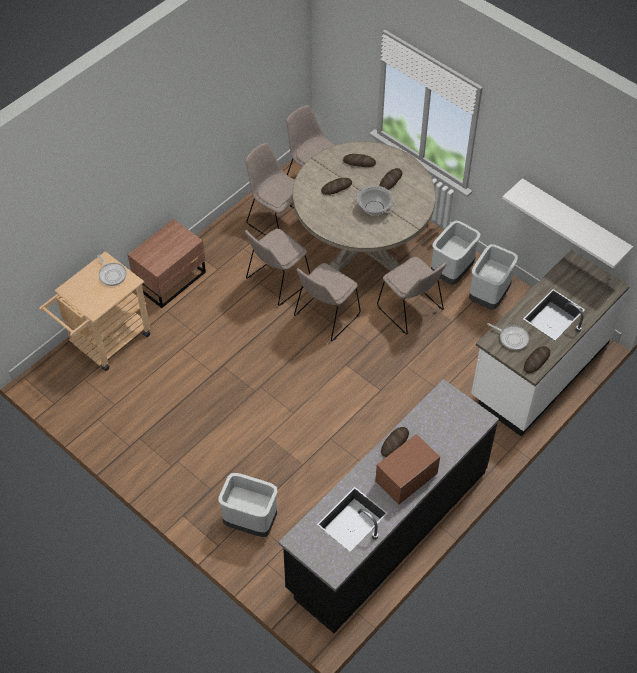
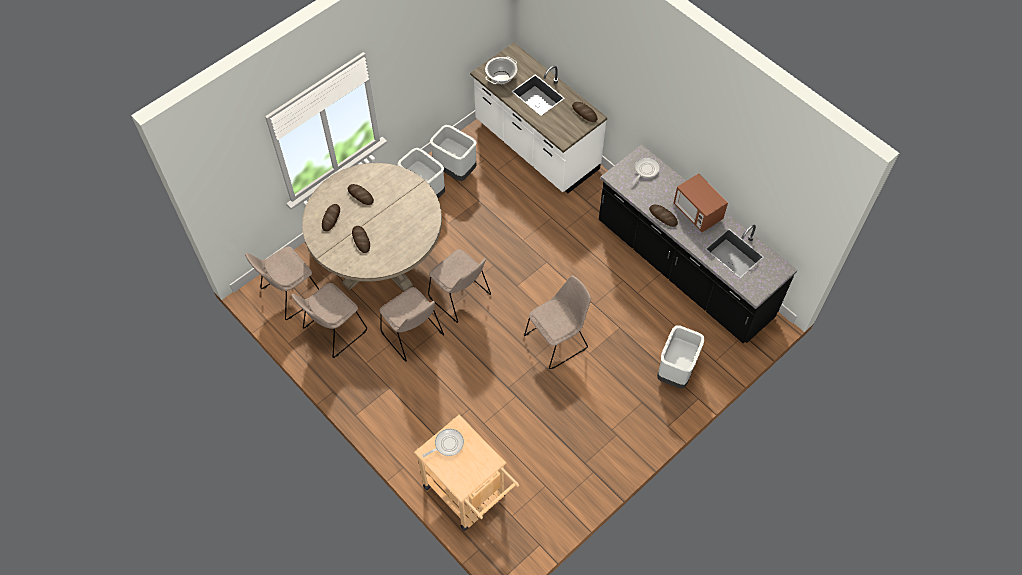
camera: 85 degrees left, 5 degrees up
brown nightstand [128,219,206,308] -> none
cooking pot [354,186,396,216] -> cooking pot moved to [485,57,517,84]
beige chair [377,257,447,334] -> beige chair moved to [524,275,591,369]
frying pan [487,323,529,350] -> frying pan moved to [632,157,660,184]
white shelf [502,178,633,268] -> none

